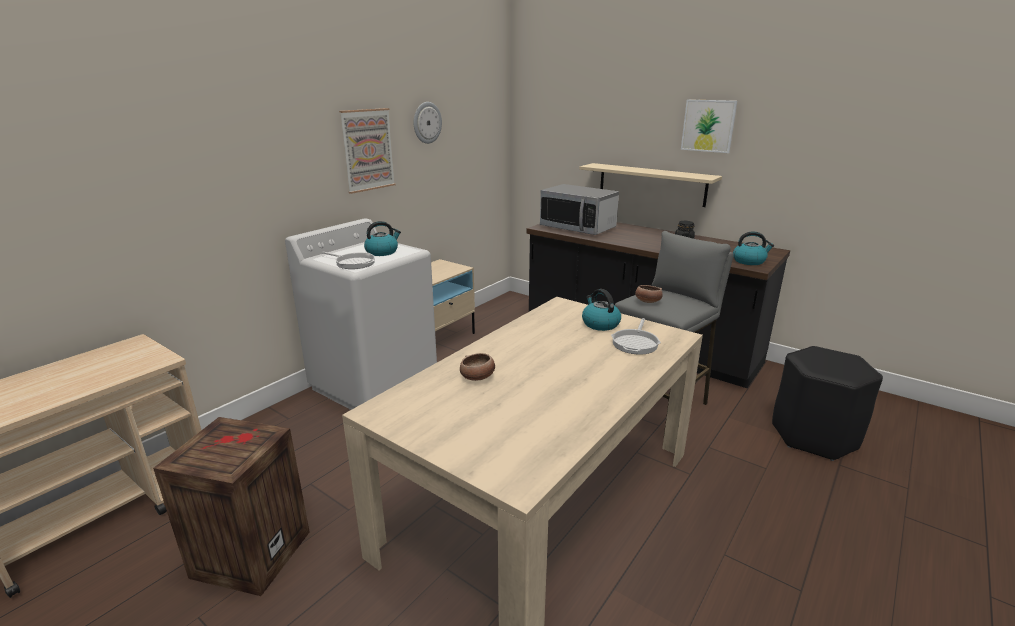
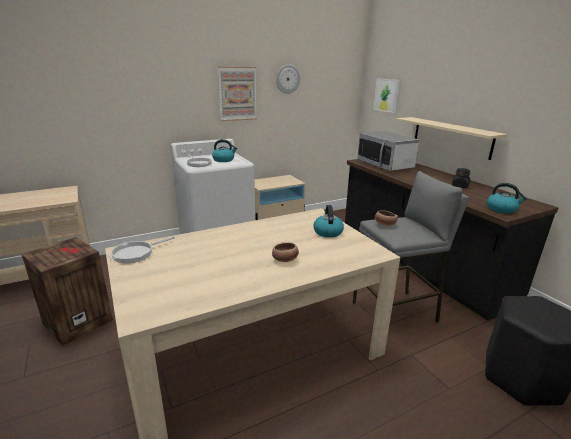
camera: 25 degrees right, 0 degrees up
bowl [460,353,495,381] -> bowl moved to [272,242,299,262]
frying pan [611,318,661,355] -> frying pan moved to [108,236,175,263]
picture [681,99,737,153] -> picture moved to [373,79,400,113]

